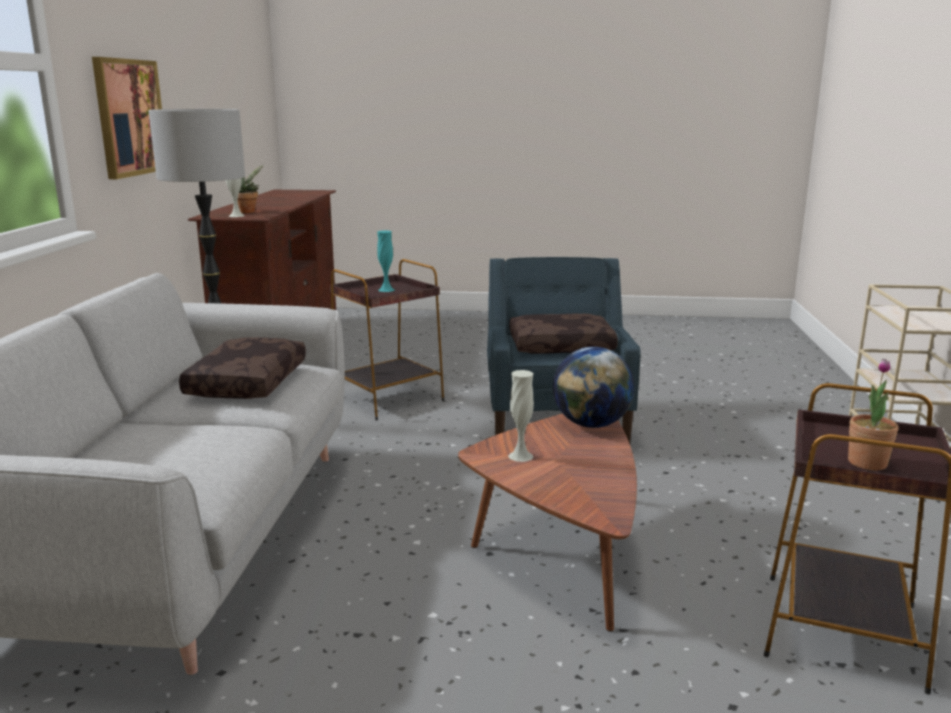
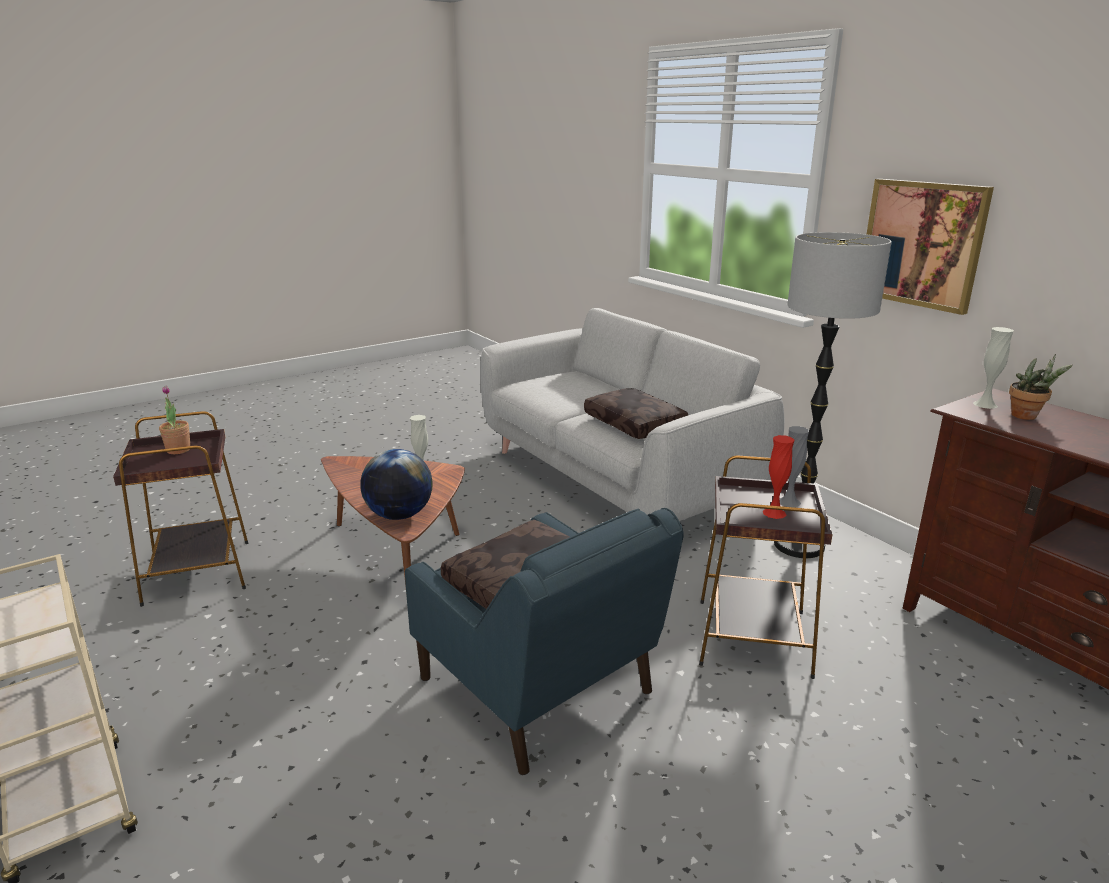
camera: 140 degrees right, 5 degrees up
turquoise vase [377,231,395,292] -> red vase [763,435,794,519]
none -> grey vase [779,426,809,507]

